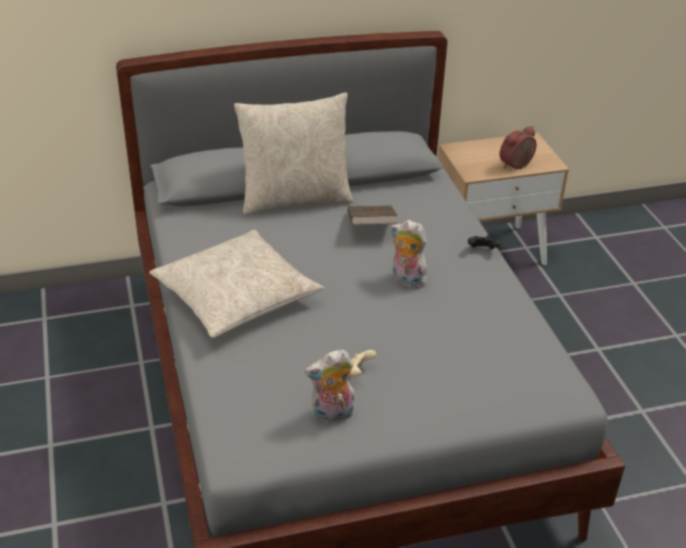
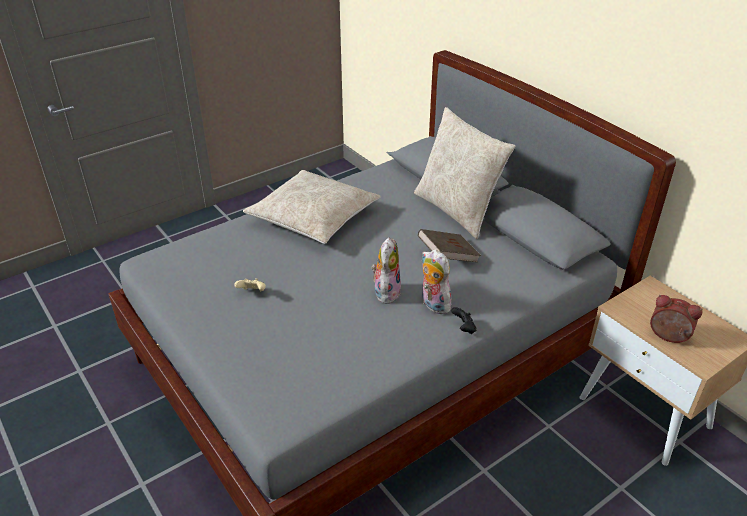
camera: 70 degrees right, 0 degrees up
plush toy [305,349,354,423] -> plush toy moved to [421,249,451,314]

